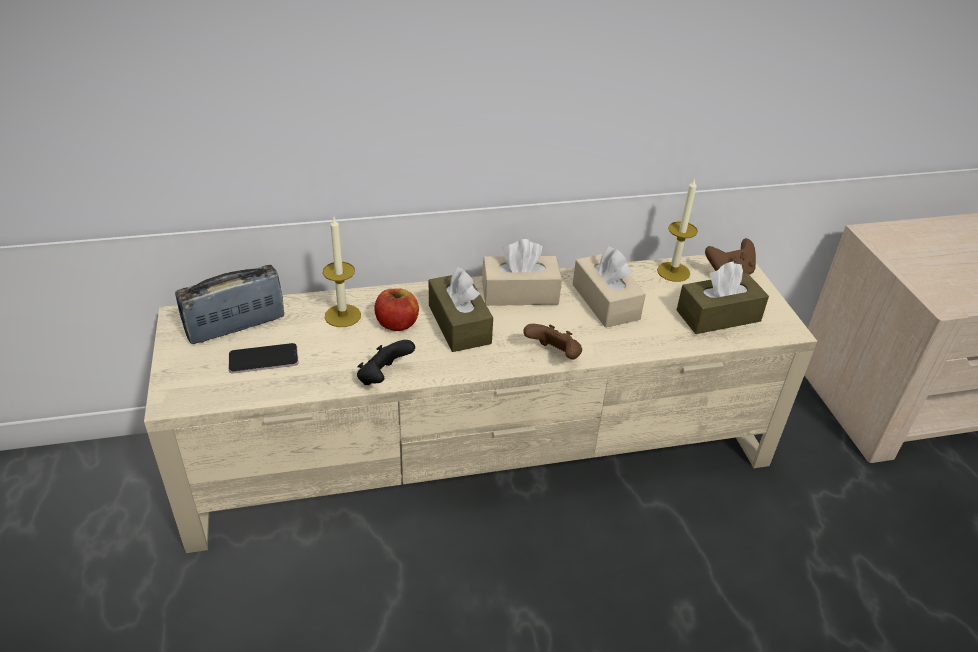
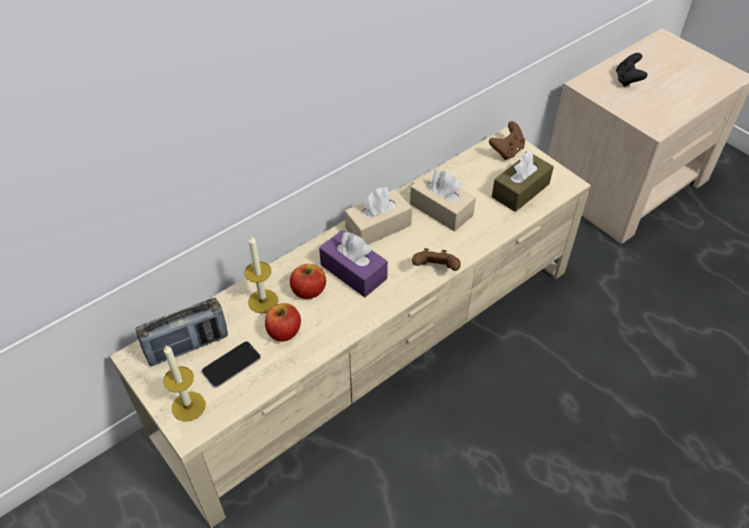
camera: 25 degrees left, 10 degrees up
radio [175,265,284,344] -> radio turned 150 degrees counterclockwise [135,298,228,366]
black game controller [357,340,415,385] -> black game controller moved to [616,53,647,87]
brown tissue box [429,267,493,352] -> purple tissue box [319,230,388,297]
candle [657,177,698,282] -> candle moved to [163,344,205,422]
none -> apple [265,303,301,342]

